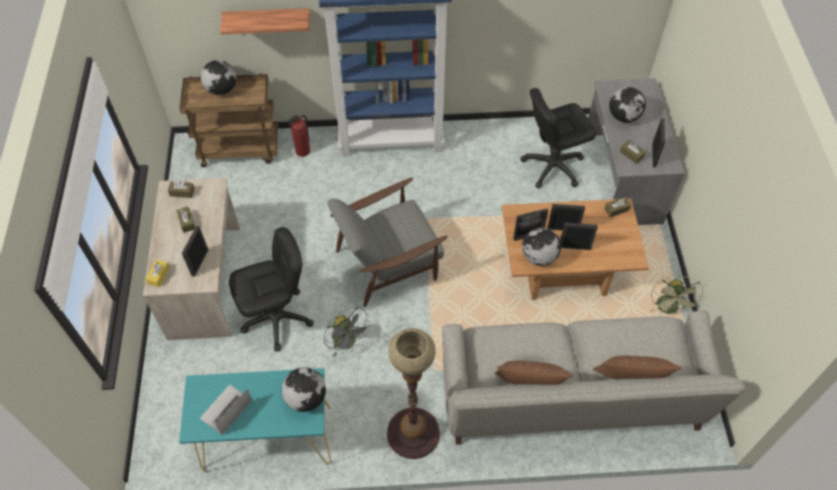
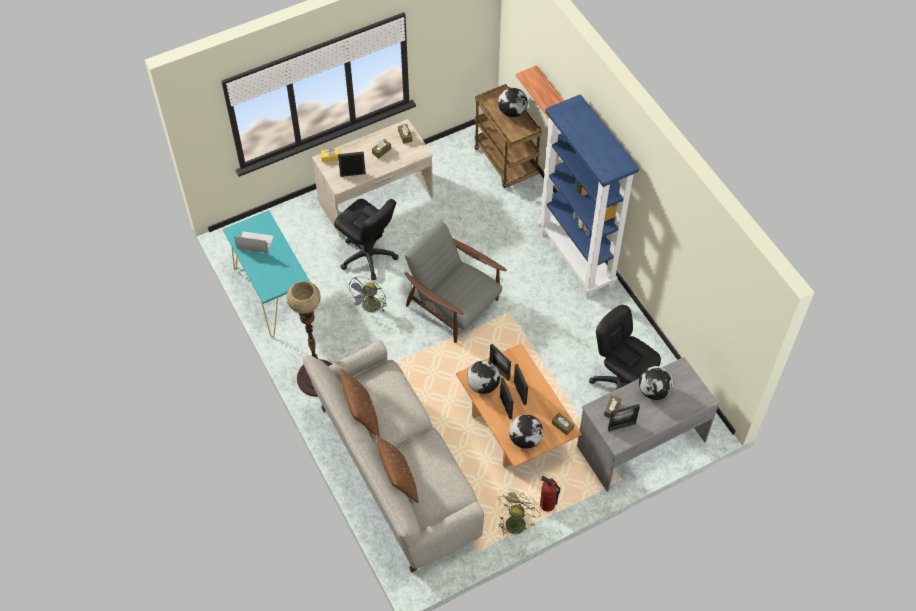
camera: 65 degrees right, 0 degrees up
globe [282,367,326,412] -> globe moved to [509,414,543,449]
fire extinguisher [288,115,310,157] -> fire extinguisher moved to [540,476,560,511]
green fan [650,276,704,316] -> green fan turned 135 degrees clockwise [498,488,543,537]

